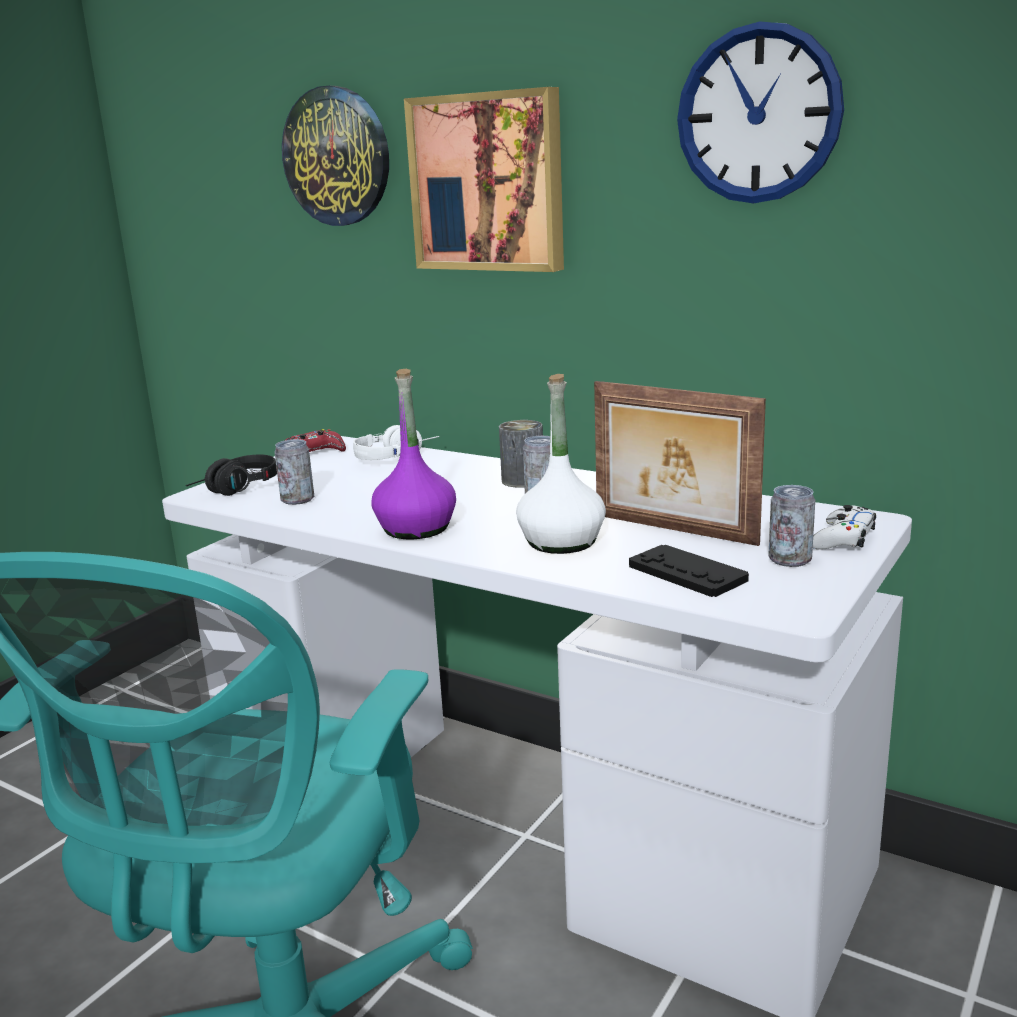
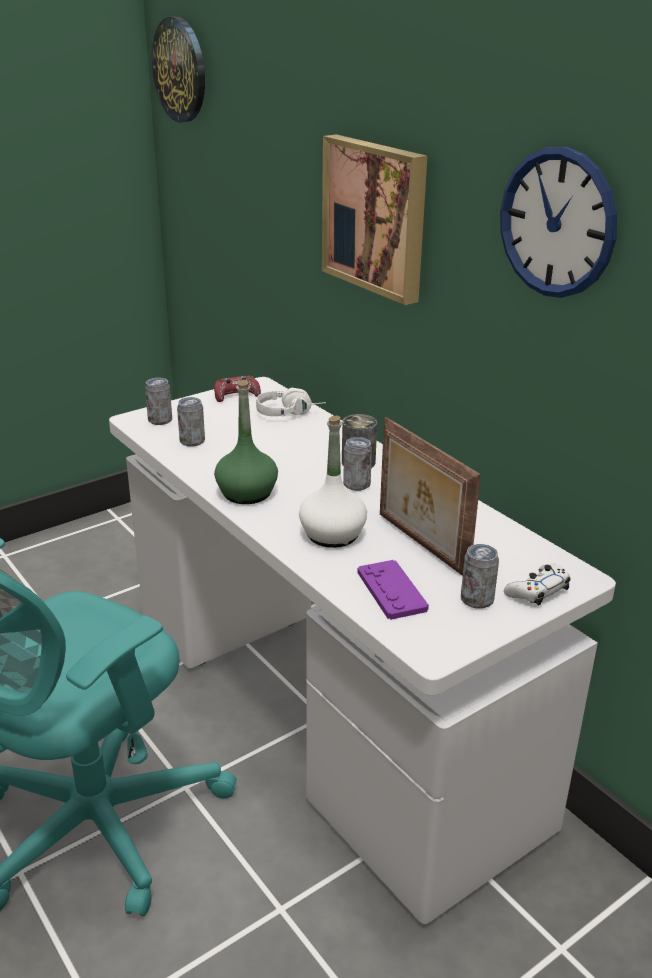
camera: 20 degrees right, 10 degrees up
black headphones [186,455,277,496] -> can [145,378,172,425]
wall clock [282,86,389,226] -> wall clock moved to [152,17,205,123]
purple bottle [371,369,456,539] -> green bottle [214,380,278,504]
black game controller [629,545,749,597] -> purple game controller [357,560,429,620]

